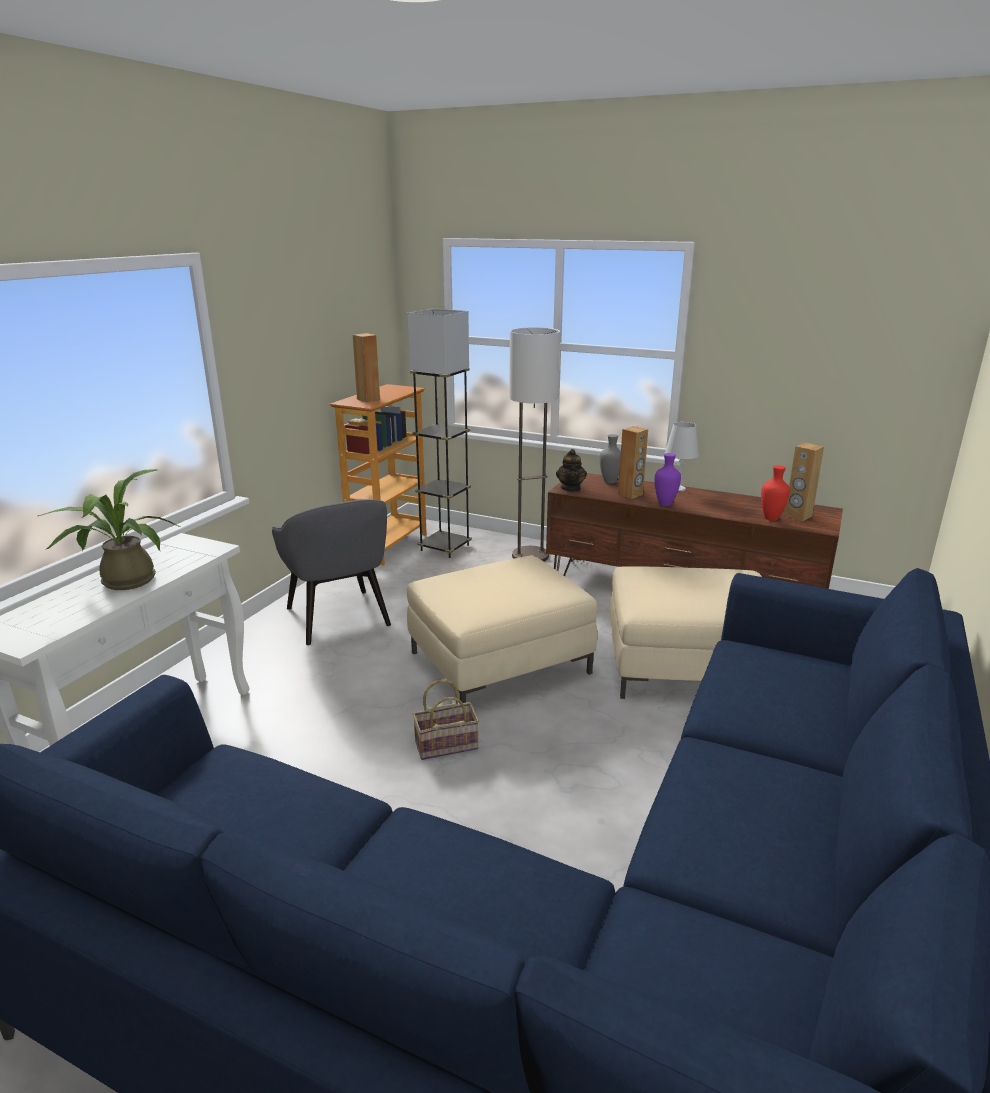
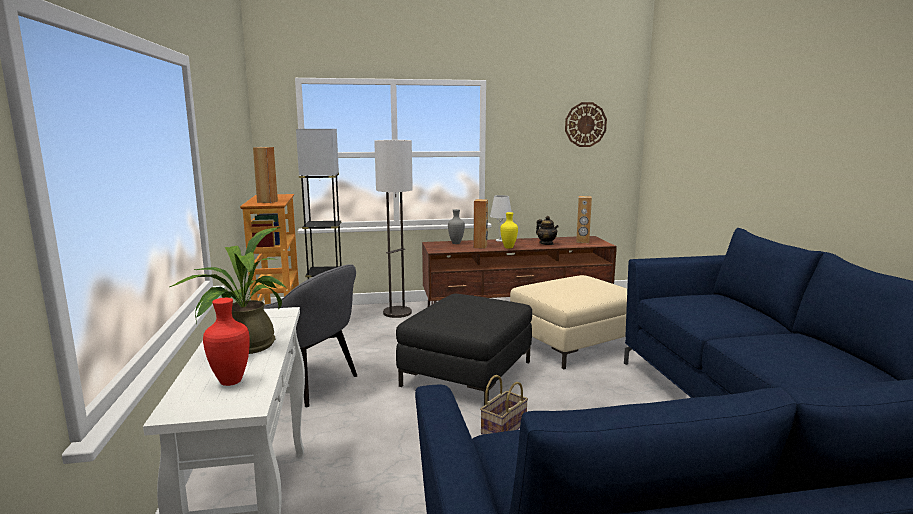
camera: 35 degrees left, 10 degrees down
beige ottoman [407,556,598,703] -> black ottoman [396,293,532,406]
teapot [556,449,587,492] -> teapot moved to [536,216,559,245]
purple vase [654,453,681,506] -> yellow vase [500,212,518,249]
red vase [761,465,790,521] -> red vase moved to [203,298,250,386]
none -> wall clock [565,102,607,147]

